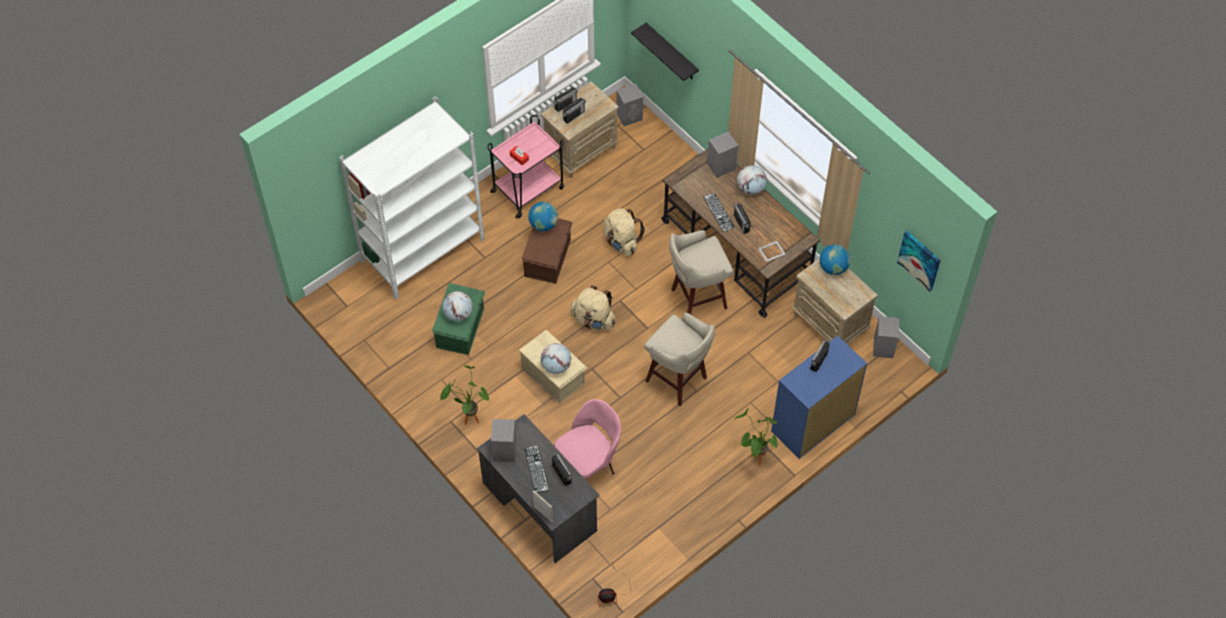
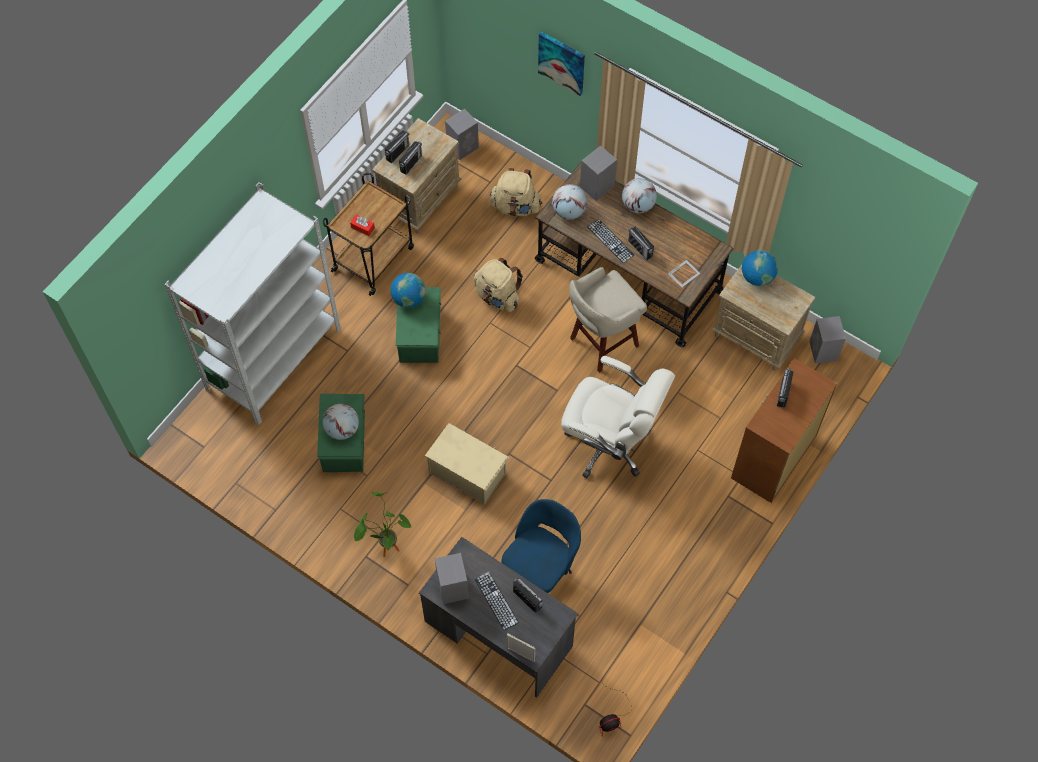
camera: 15 degrees left, 5 degrees up
pink cart [487,115,564,219] -> brown cart [323,173,414,296]
brown storage box [522,218,573,284] -> green storage box [396,287,441,363]
globe [541,343,571,374] -> globe moved to [552,184,587,219]
pink chair [554,399,621,479] -> blue chair [501,499,581,593]
beige backpack [570,285,615,331] -> beige backpack moved to [490,168,542,216]
black shelf [631,23,699,81] -> none
beige stool [644,312,715,406] -> white office chair [561,356,675,479]
potted plant [735,408,778,466] -> none
blue cabinet [771,336,867,459] -> brown cabinet [731,358,837,503]
picture [897,231,941,292] -> picture moved to [538,31,585,96]

